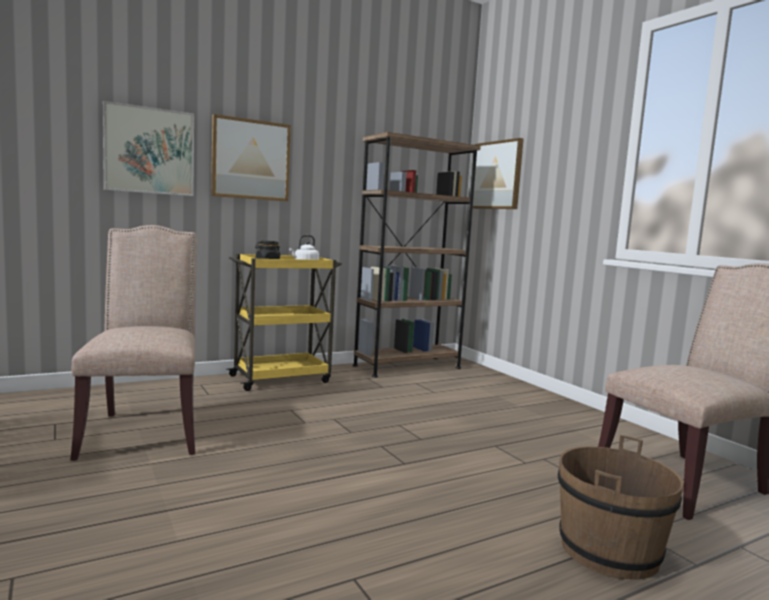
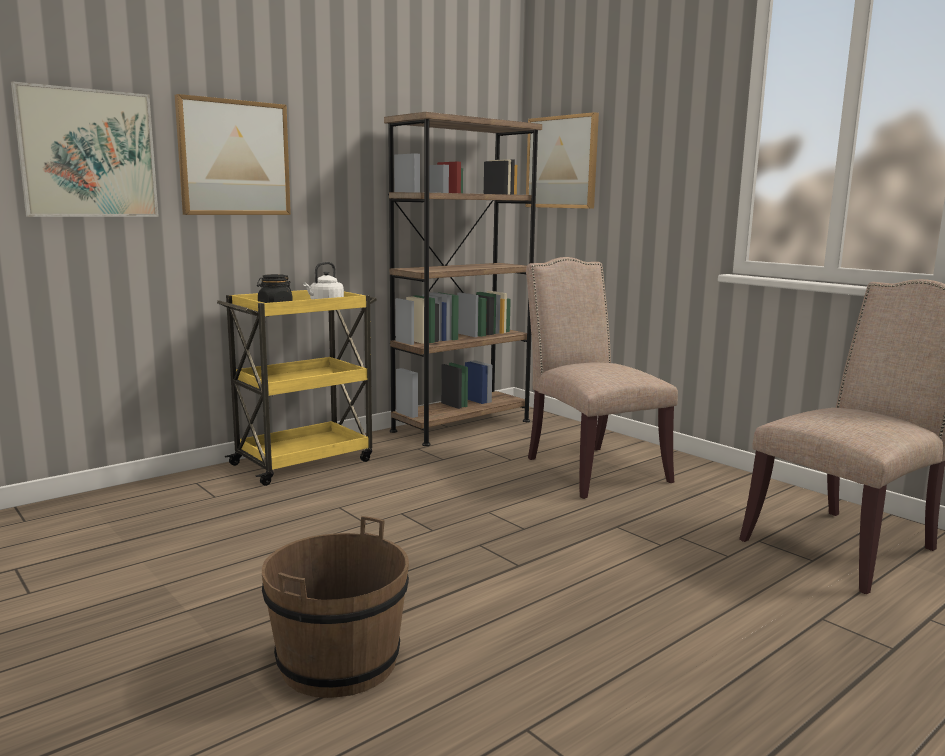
camera: 10 degrees left, 5 degrees up
beige chair [70,225,197,461] -> beige chair moved to [526,257,678,499]
brown bucket [558,435,684,579] -> brown bucket moved to [262,516,409,698]

